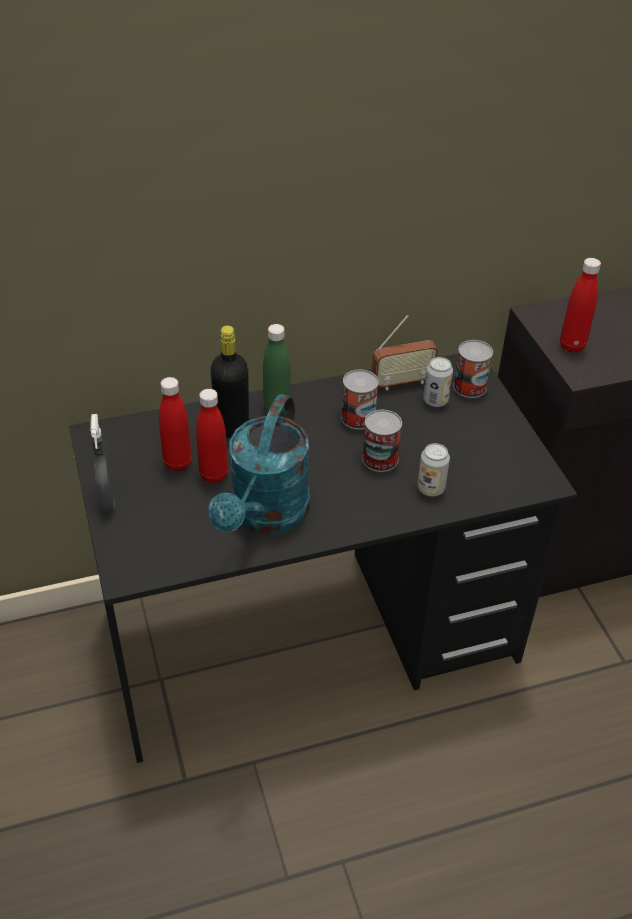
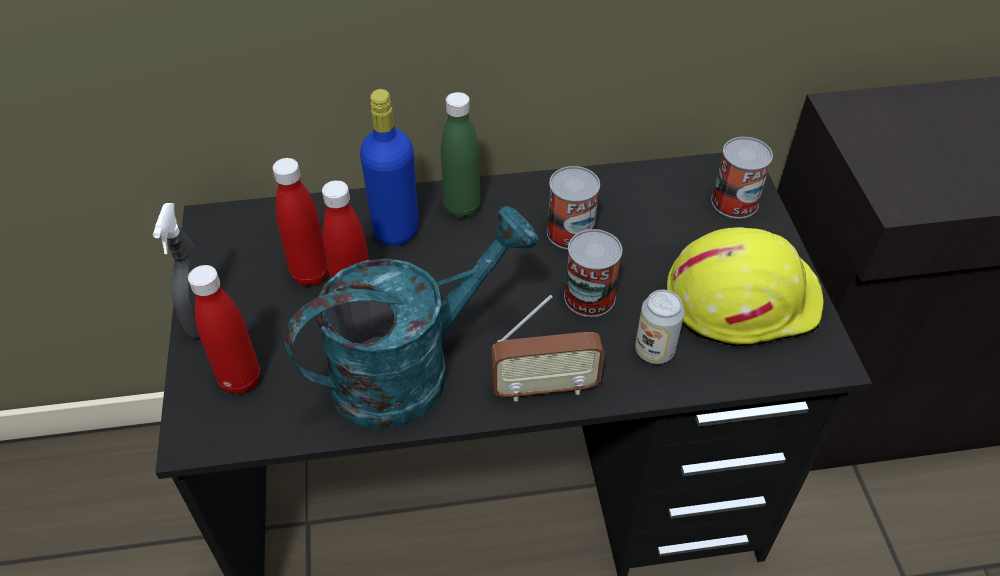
camera: 10 degrees right, 5 degrees up
turquoise watering can [208,394,310,534] -> turquoise watering can turned 150 degrees counterclockwise [285,206,539,429]
black bottle [211,325,249,438] -> blue bottle [360,89,419,246]
radio [372,315,439,390] -> radio moved to [491,295,604,402]
can [423,357,453,407] -> none
red bottle [560,258,601,352] -> red bottle moved to [188,265,260,395]
none -> yellow hard hat [667,227,824,346]

